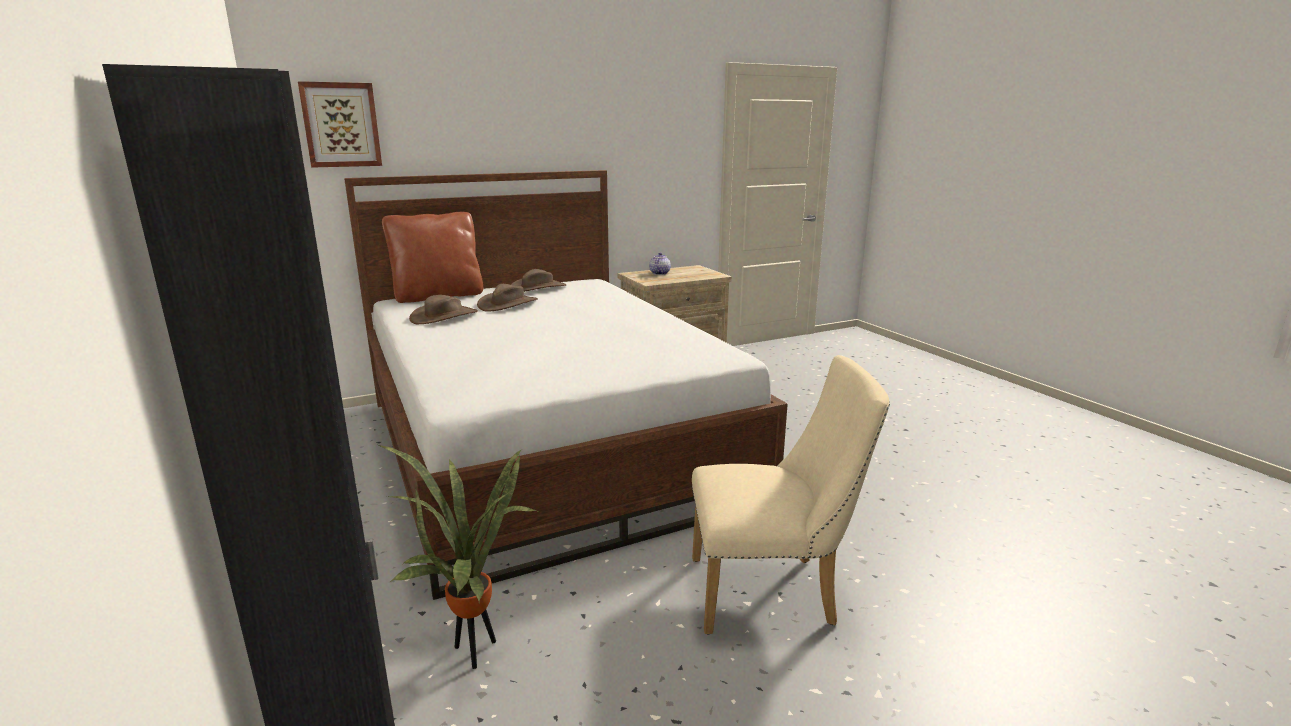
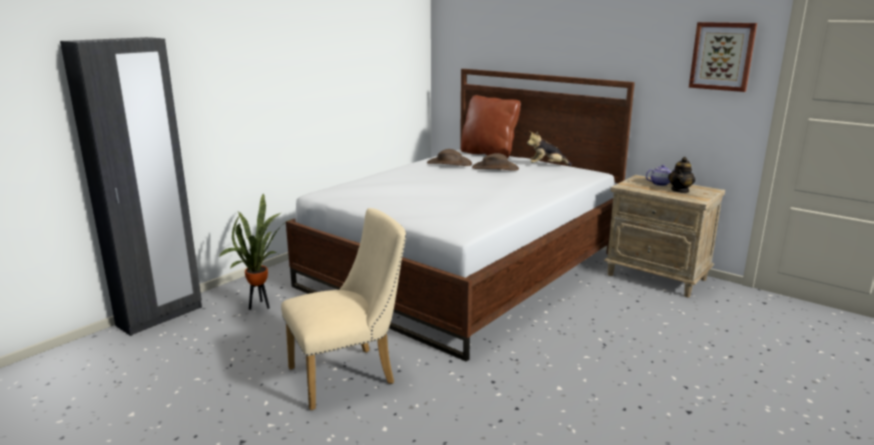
camera: 65 degrees right, 0 degrees up
picture [298,81,382,168] -> picture moved to [689,22,757,92]
brown hat [511,269,566,292] -> plush toy [527,131,572,166]
beige chair [692,355,890,635] -> beige chair turned 90 degrees counterclockwise [281,208,406,410]
none -> teapot [668,157,696,193]

